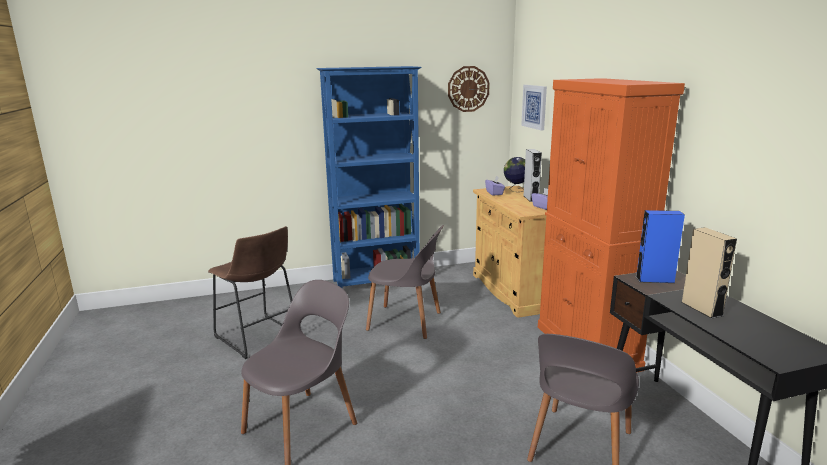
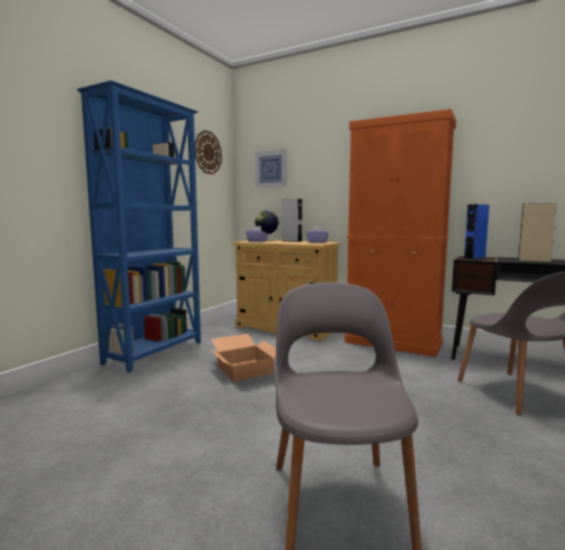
camera: 45 degrees left, 10 degrees down
brown stool [208,226,292,359] -> none
grey chair [366,225,444,339] -> cardboard box [210,334,276,382]

